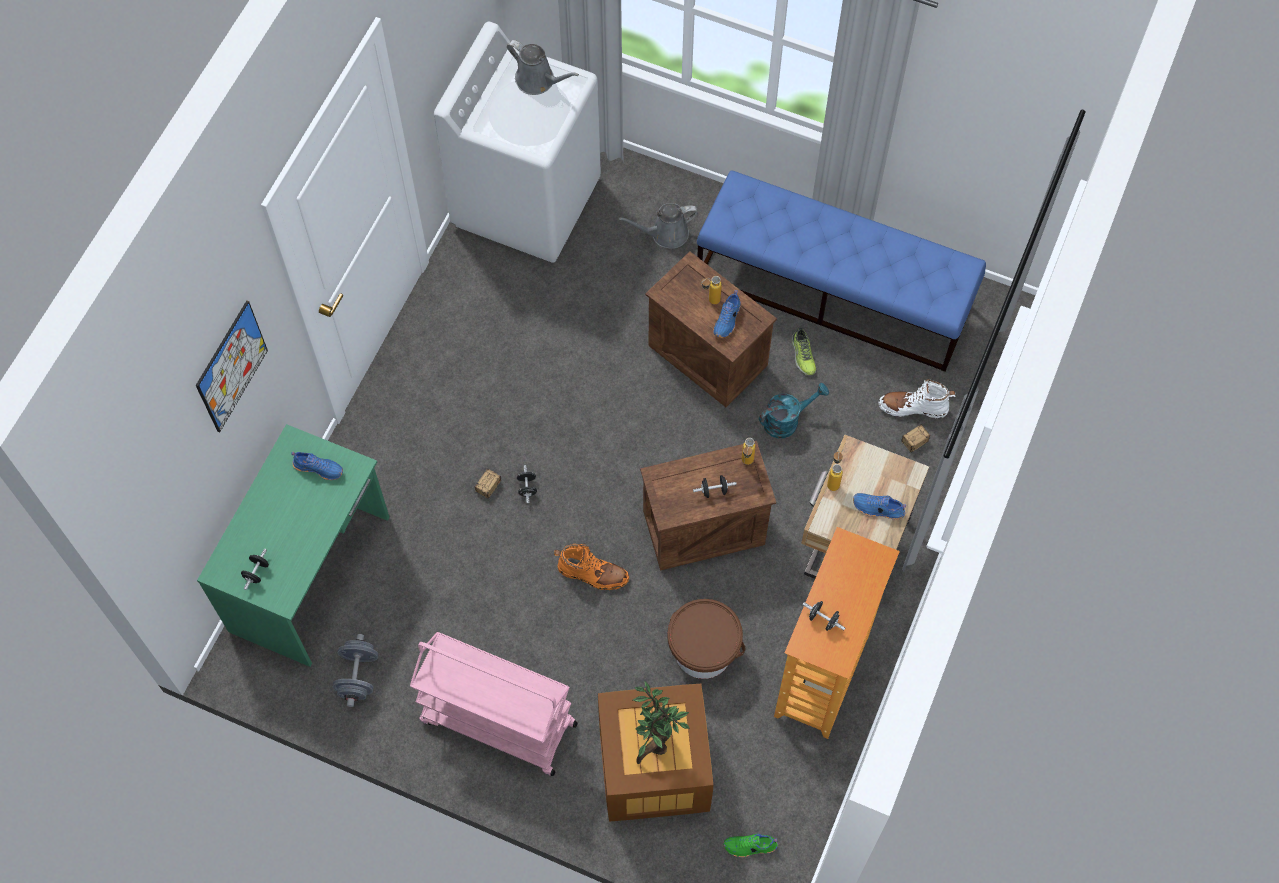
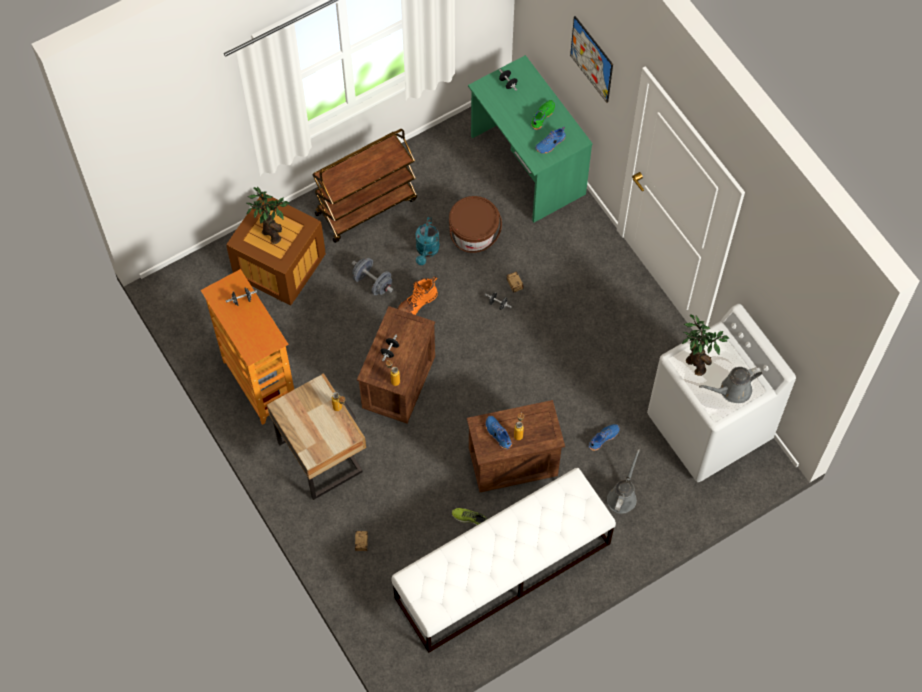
camera: 125 degrees right, 0 degrees up
grey dumbbell [332,634,378,707] -> grey dumbbell moved to [352,258,393,295]
pink cart [410,632,578,776] -> brown cart [312,129,417,243]
brown bucket [667,599,746,679] -> brown bucket moved to [449,196,502,253]
blue bench [697,171,986,372] -> white bench [391,468,616,653]
green shoe [723,834,778,857] -> green shoe moved to [531,100,555,130]
turquoise watering can [759,383,829,438] -> turquoise watering can moved to [415,217,440,265]
blue shoe [853,493,906,520] -> blue shoe moved to [589,424,620,451]
white boot [879,379,956,418] -> none
none -> potted plant [682,314,729,376]

